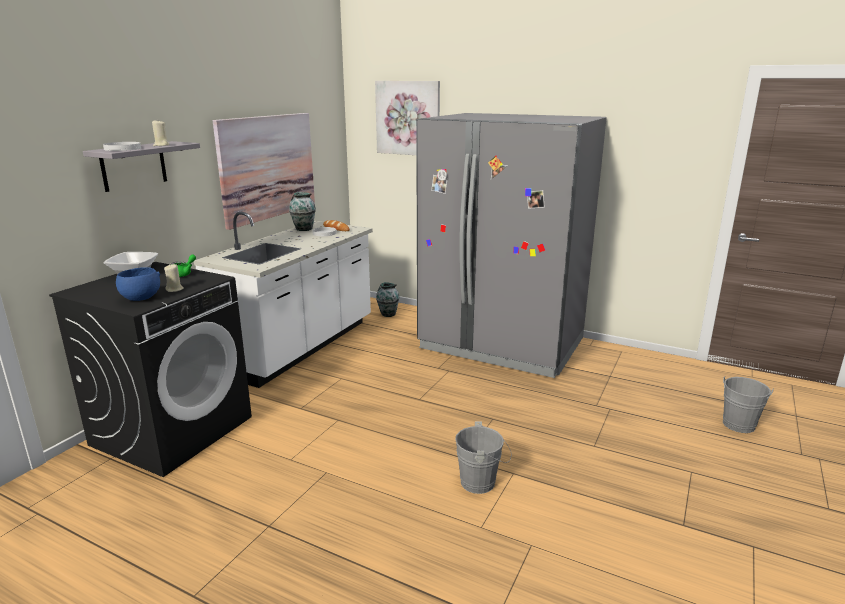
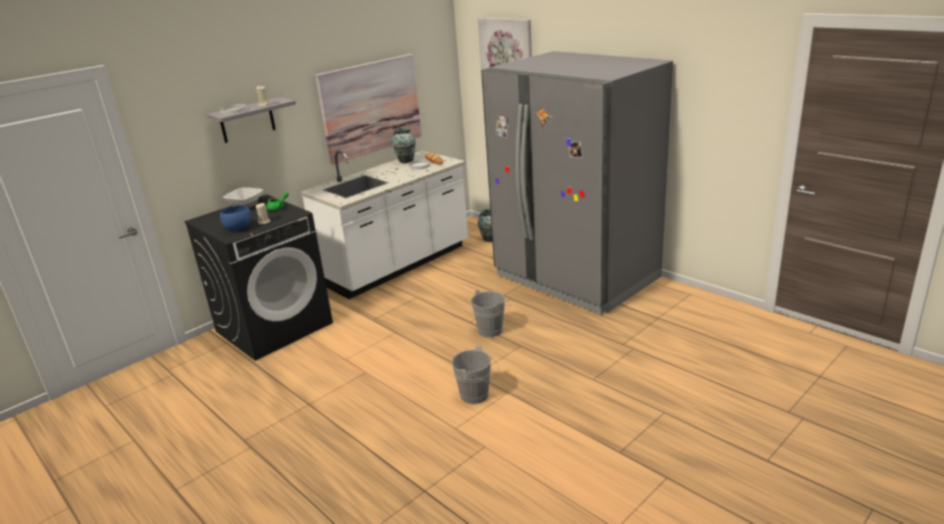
camera: 20 degrees right, 5 degrees up
grey bucket [723,376,774,433] -> grey bucket moved to [471,290,512,337]

